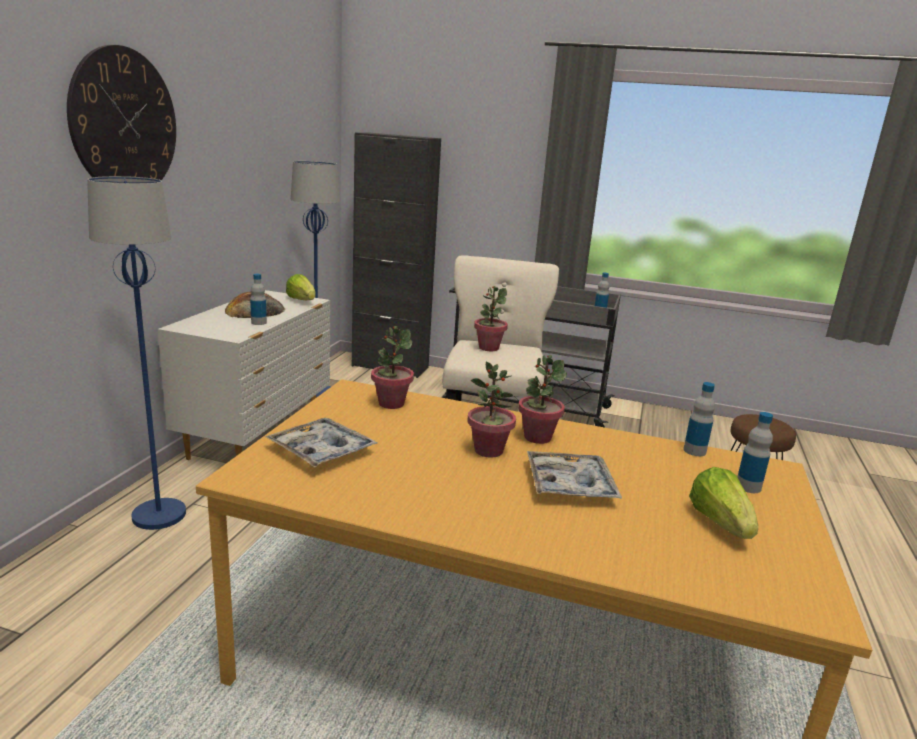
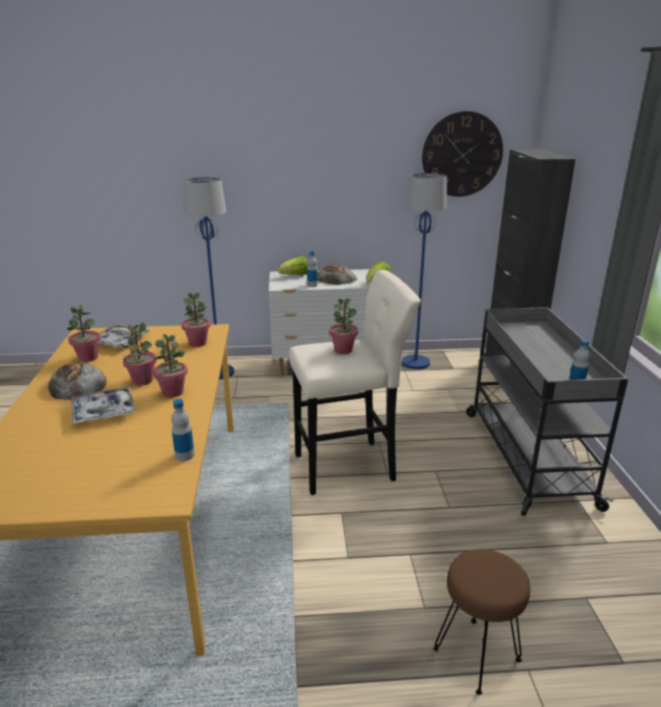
camera: 70 degrees right, 5 degrees up
wall clock [67,45,176,180] -> wall clock moved to [422,111,503,197]
lettuce [689,467,759,539] -> lettuce moved to [278,256,308,275]
bottle [737,412,773,493] -> none
none -> bread [48,362,107,400]
none -> potted plant [67,303,101,362]

